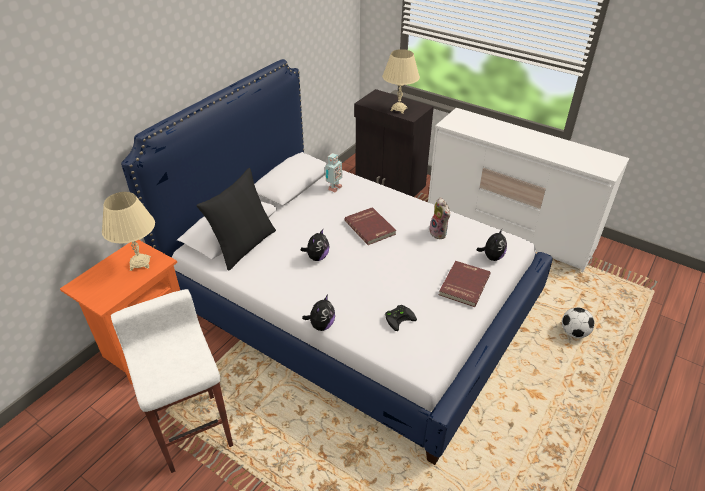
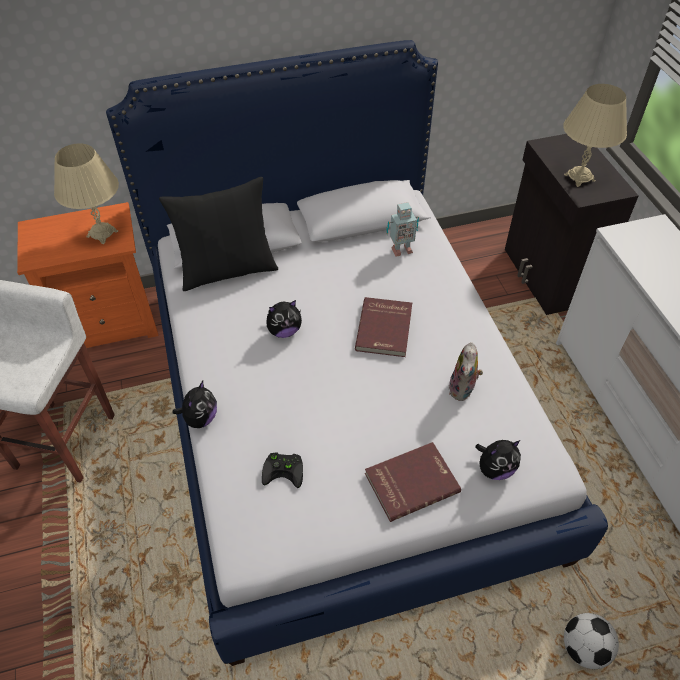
camera: 40 degrees right, 10 degrees up
plush toy [302,294,335,331] -> plush toy turned 45 degrees counterclockwise [172,381,217,428]

